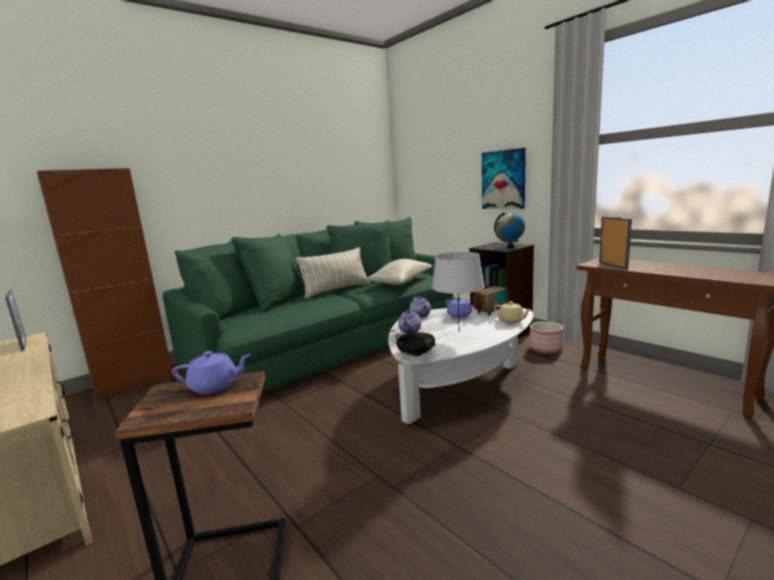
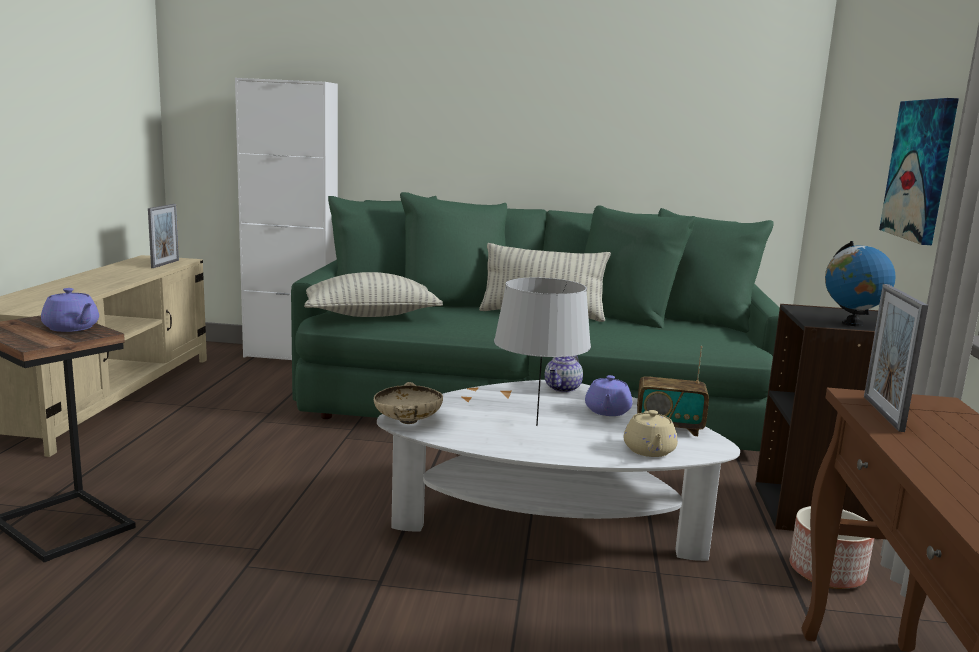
camera: 45 degrees right, 0 degrees up
brown cabinet [37,168,173,400] -> white cabinet [235,78,338,360]
pillow [366,259,432,285] -> pillow moved to [304,272,443,317]
black bowl [396,333,436,357] -> beige bowl [374,382,443,424]
teapot [398,309,421,334] -> none
picture frame [599,216,632,270] -> picture frame turned 150 degrees clockwise [864,284,928,432]

